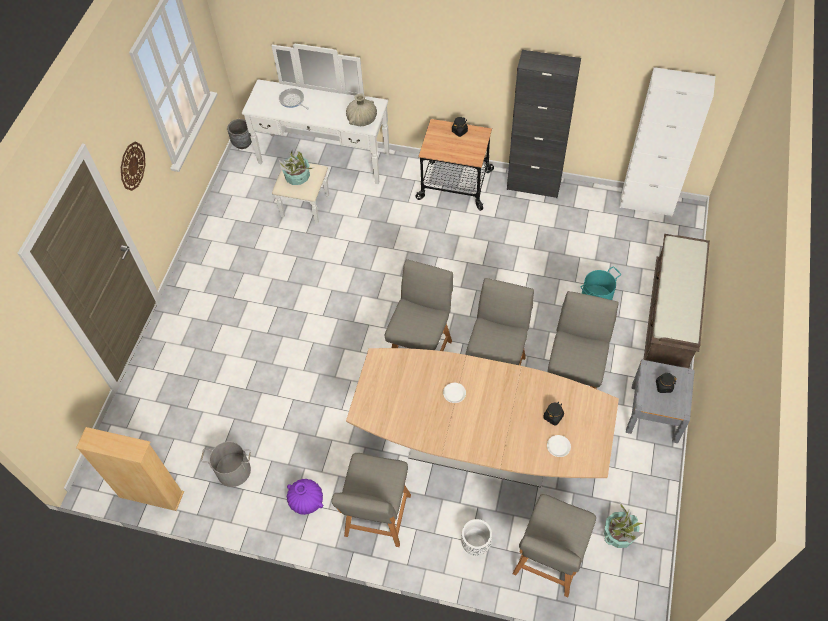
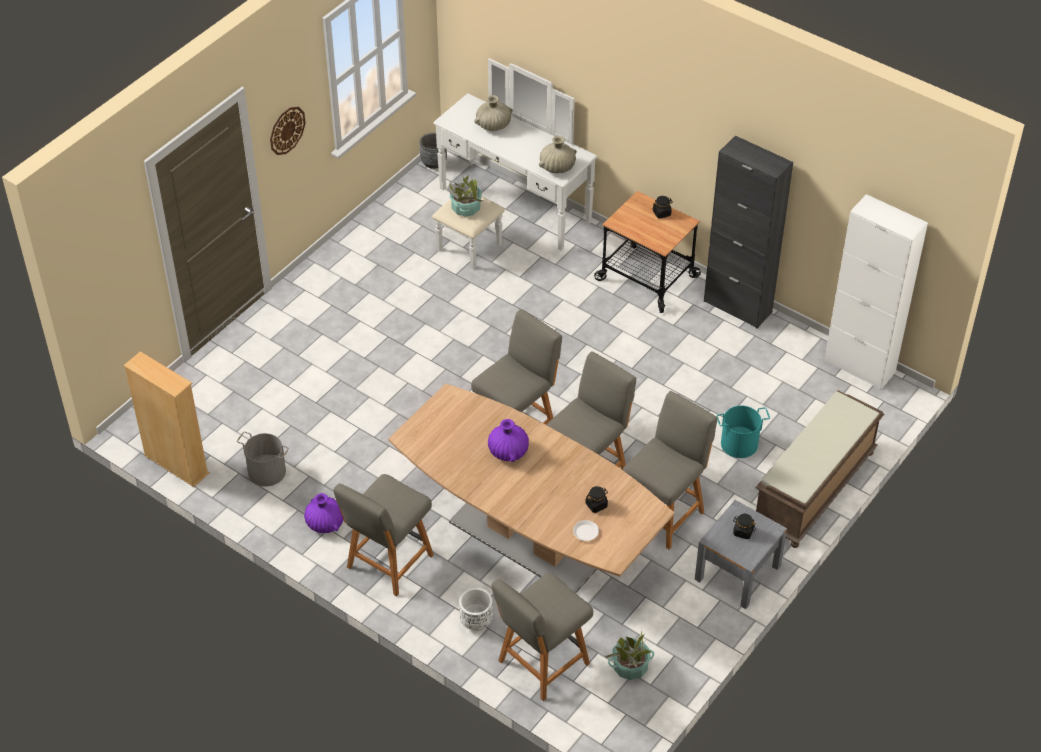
camera: 20 degrees right, 10 degrees down
frying pan [279,88,309,109] -> beige vase [474,95,513,131]
white plate [443,383,466,403] -> purple vase [488,419,529,462]

